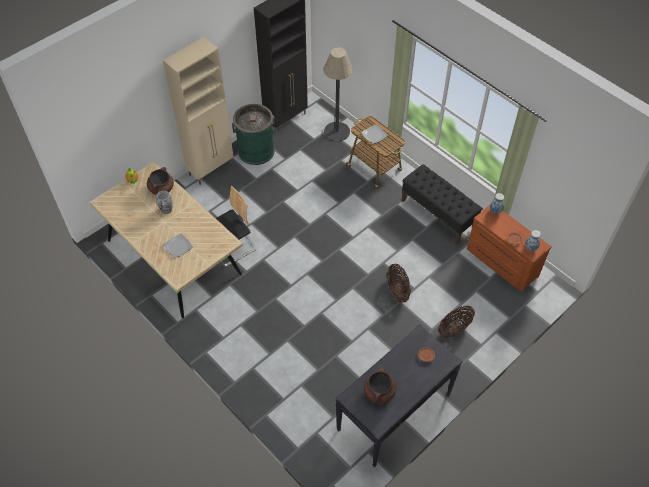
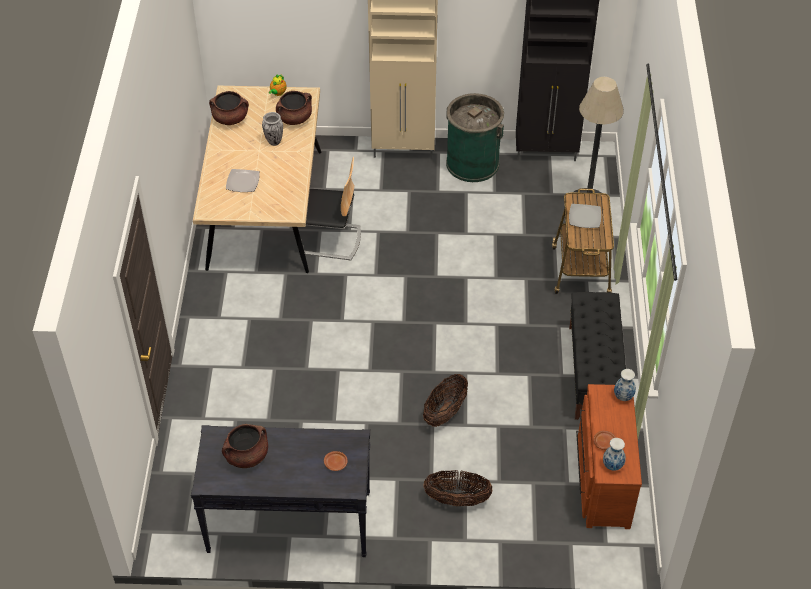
camera: 45 degrees right, 5 degrees down
none -> brown cooking pot [209,91,249,125]

